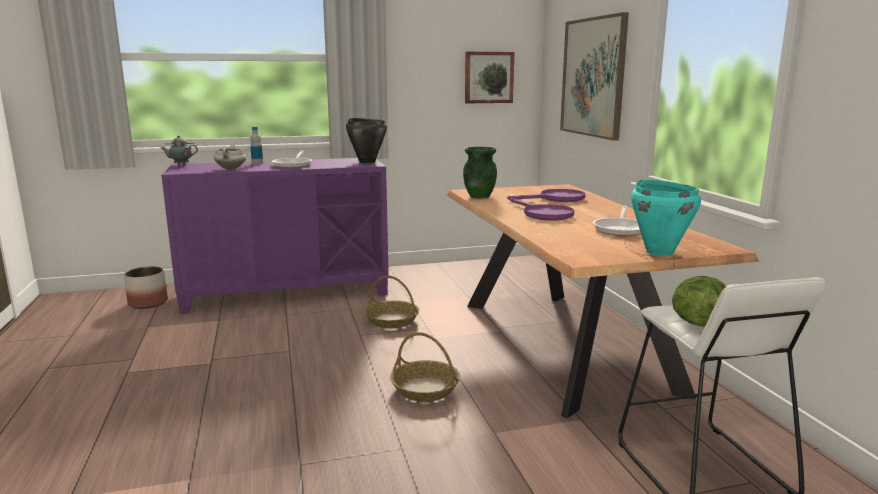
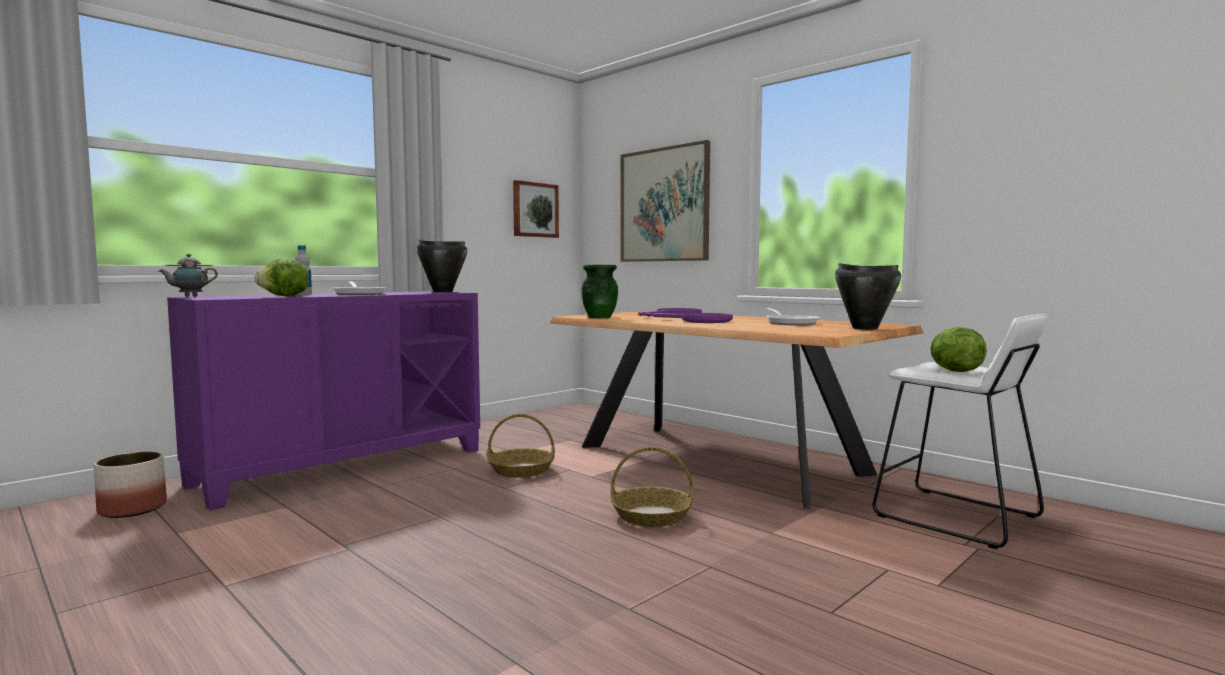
camera: 30 degrees left, 10 degrees down
white cooking pot [214,144,246,170] -> lettuce [254,258,309,296]
turquoise cooking pot [631,180,701,256] -> black cooking pot [835,263,901,330]

